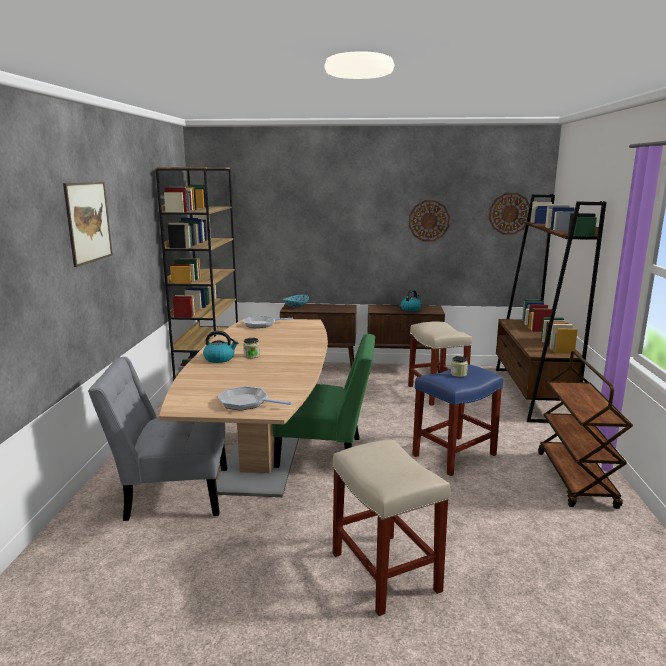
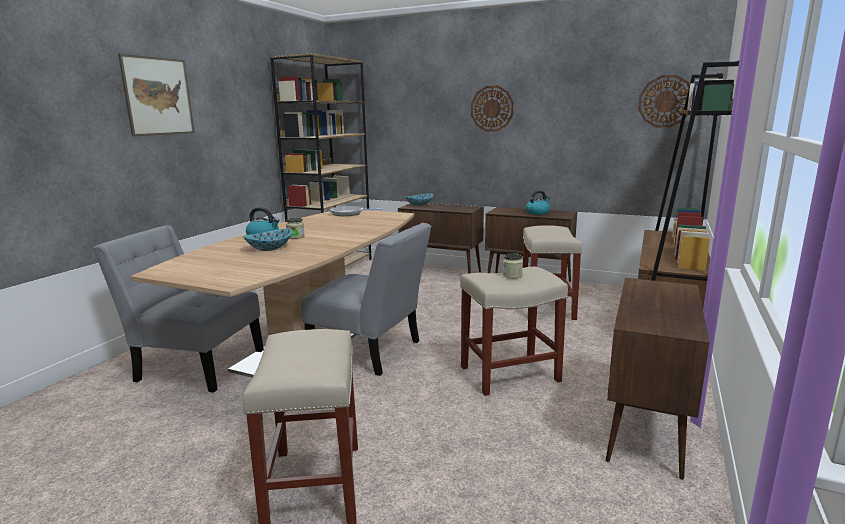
camera: 20 degrees right, 0 degrees up
frying pan [218,386,292,411] -> none
green chair [272,334,375,468] -> grey chair [301,223,431,376]
wall clock [409,200,450,241] -> wall clock moved to [471,86,514,132]
blue stool [412,364,503,476] -> beige stool [460,266,568,396]
brown cart [538,351,633,509] -> brown cabinet [606,278,709,480]
none -> bowl [242,229,293,251]

